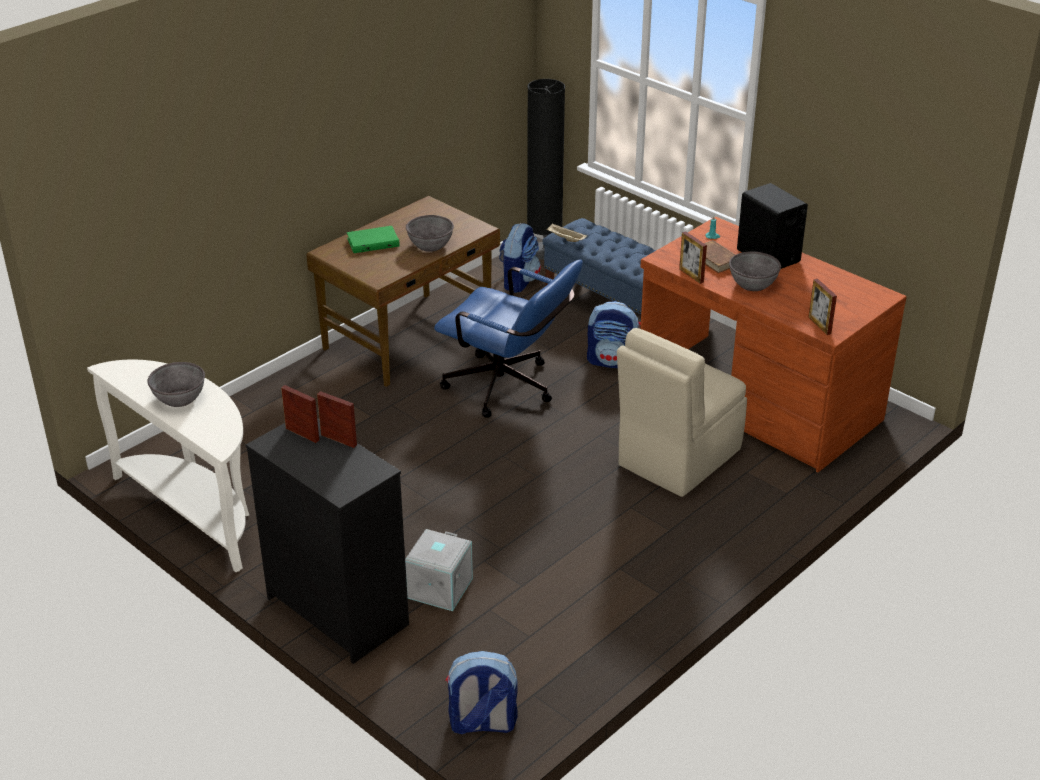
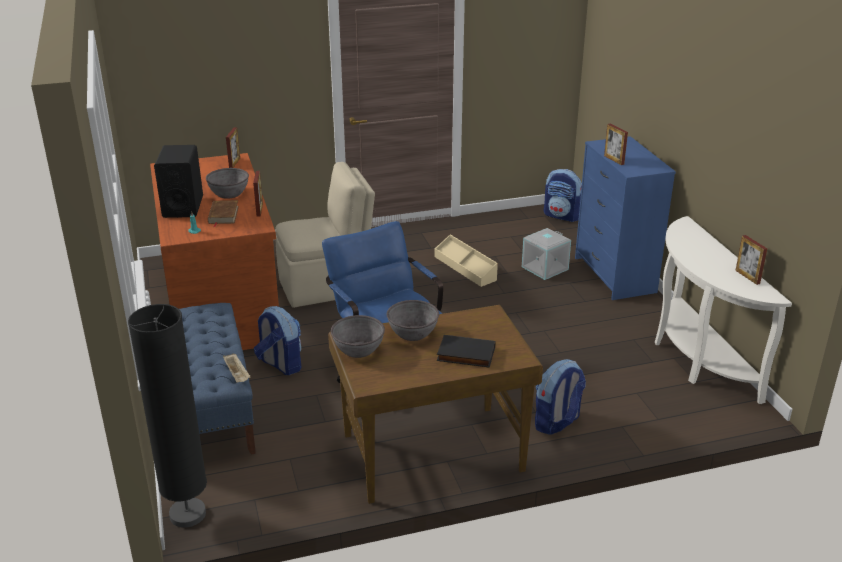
camera: 150 degrees left, 5 degrees down
grey bowl [147,362,205,407] -> grey bowl moved to [331,315,385,358]
black dresser [246,418,409,664] -> blue dresser [575,136,676,300]
picture frame [281,385,319,443] -> picture frame moved to [735,235,767,285]
green book [347,226,400,253] -> black book [437,335,495,368]
backpack [499,223,541,293] -> backpack moved to [535,359,586,435]
none -> beige storage box [434,234,498,287]

